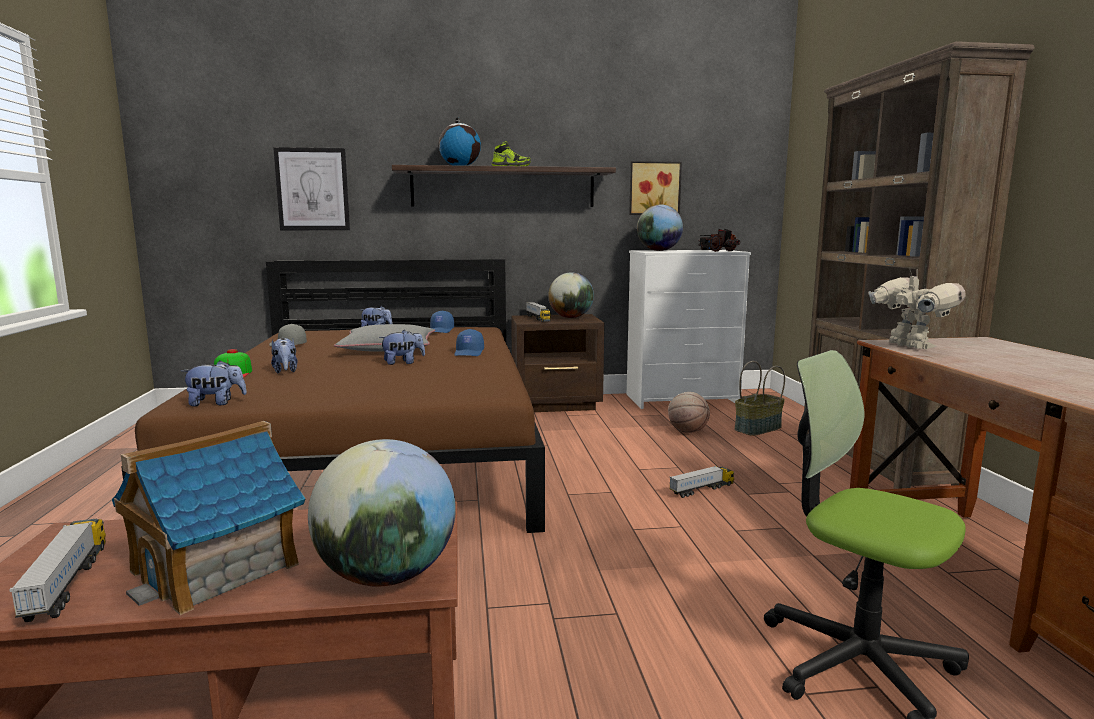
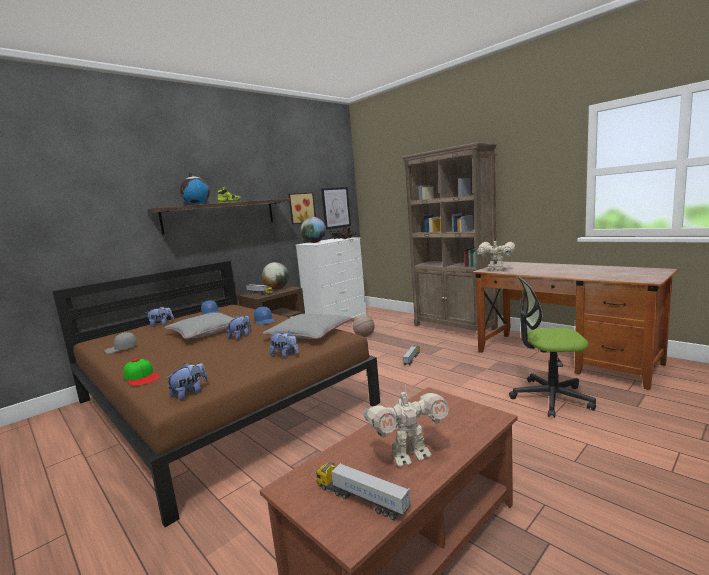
camera: 35 degrees left, 0 degrees up
toy house [112,421,306,615] -> toy robot [364,385,449,467]
plush toy [271,338,297,373] -> plush toy moved to [270,331,299,358]
picture [273,147,350,230] -> picture moved to [321,187,351,230]
globe [308,439,456,587] -> none
basket [734,361,785,436] -> none
none -> grey pillow [263,314,352,339]

